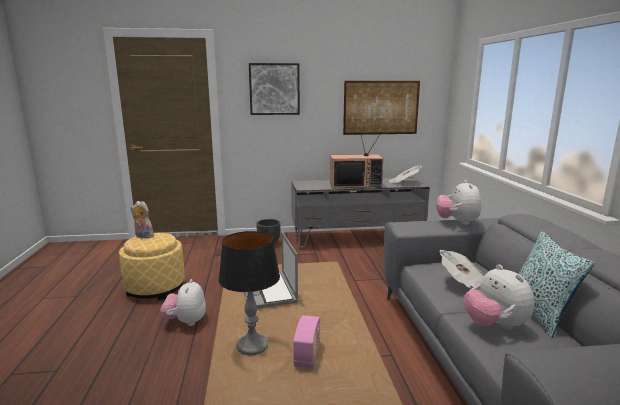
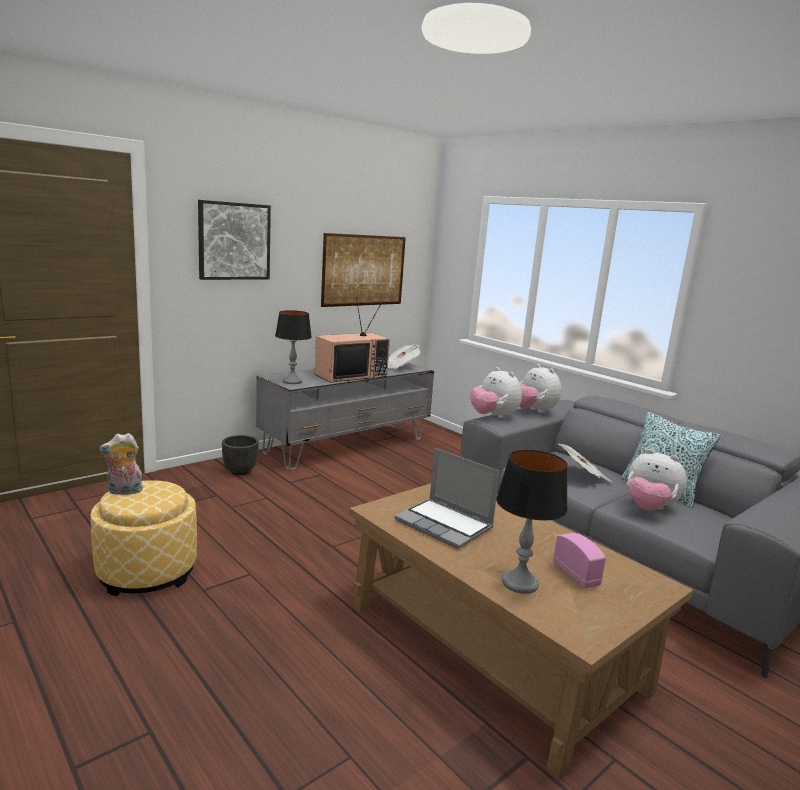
camera: 35 degrees left, 0 degrees up
plush toy [160,279,206,326] -> plush toy moved to [470,367,522,419]
none -> table lamp [275,310,312,384]

